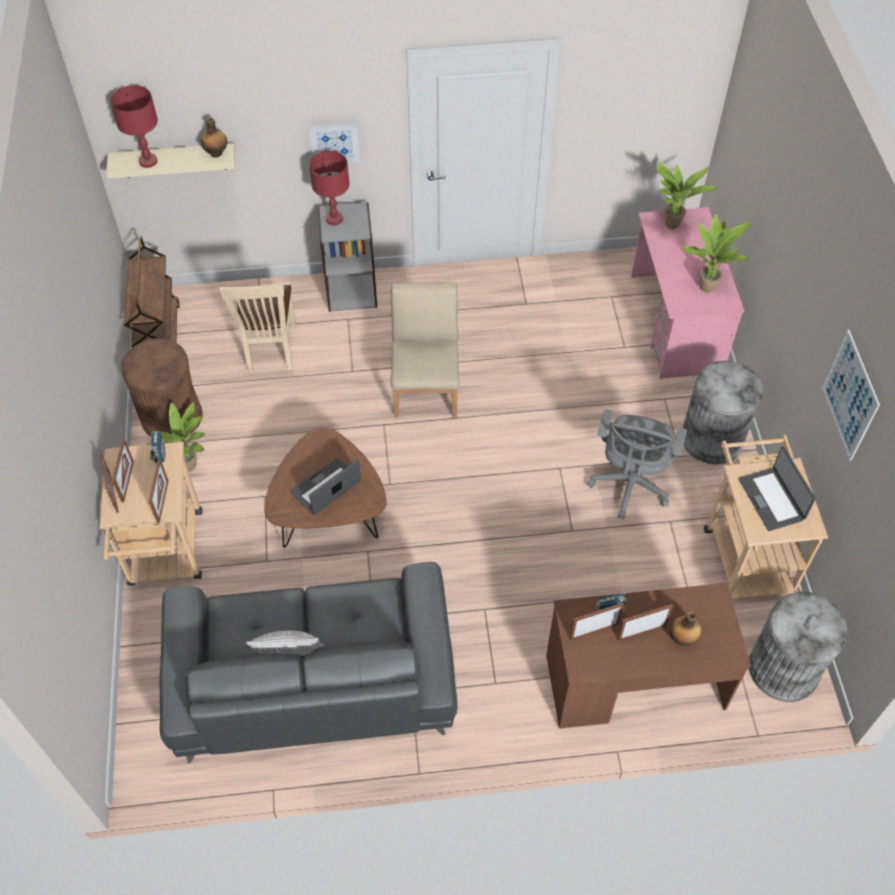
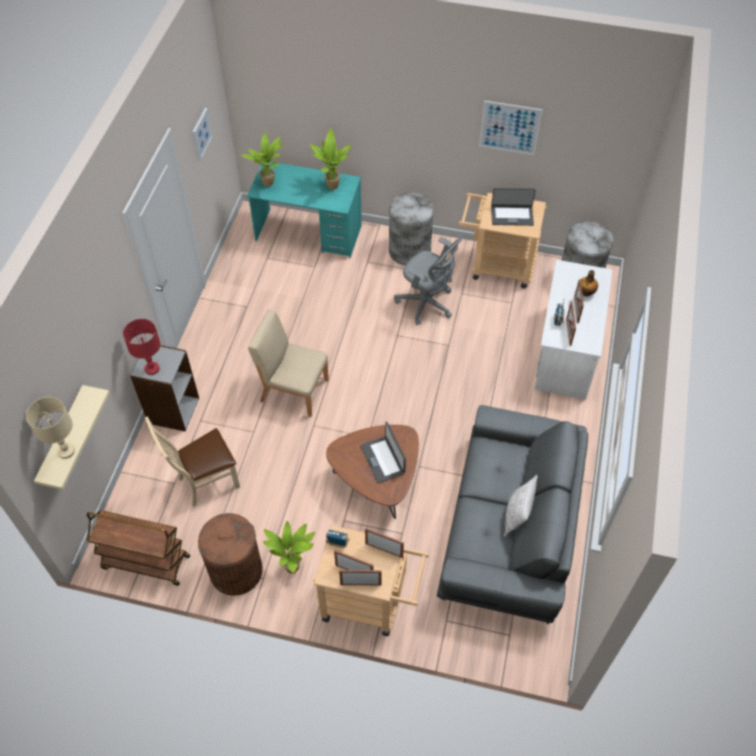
camera: 70 degrees left, 0 degrees up
red table lamp [110,85,158,168] -> beige table lamp [26,397,75,459]
bottle [201,117,227,158] -> none
beige chair [219,283,296,372] -> beige chair turned 135 degrees clockwise [145,416,240,507]
picture [309,122,360,163] -> picture moved to [193,108,213,160]
brown desk [546,583,751,729] -> white desk [534,260,613,399]
pink desk [631,207,745,379] -> turquoise desk [247,162,362,258]

